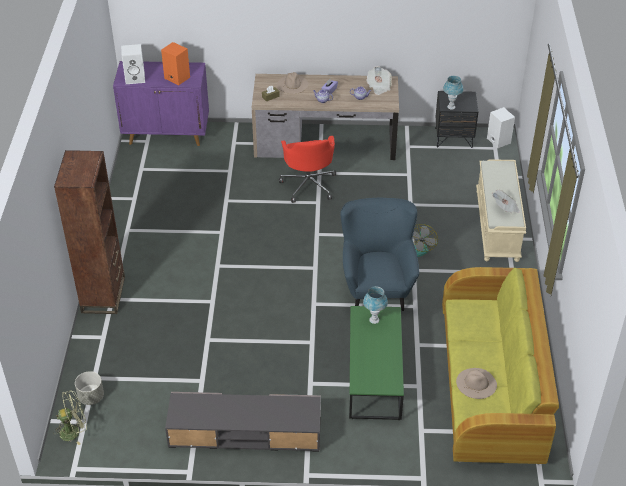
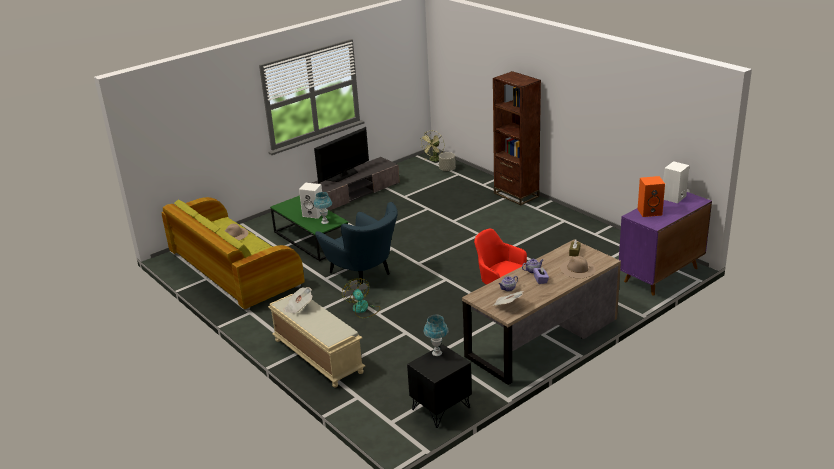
camera: 140 degrees right, 15 degrees down
white speaker [487,107,515,148] -> white speaker moved to [299,183,322,219]
none -> television [314,127,369,183]

